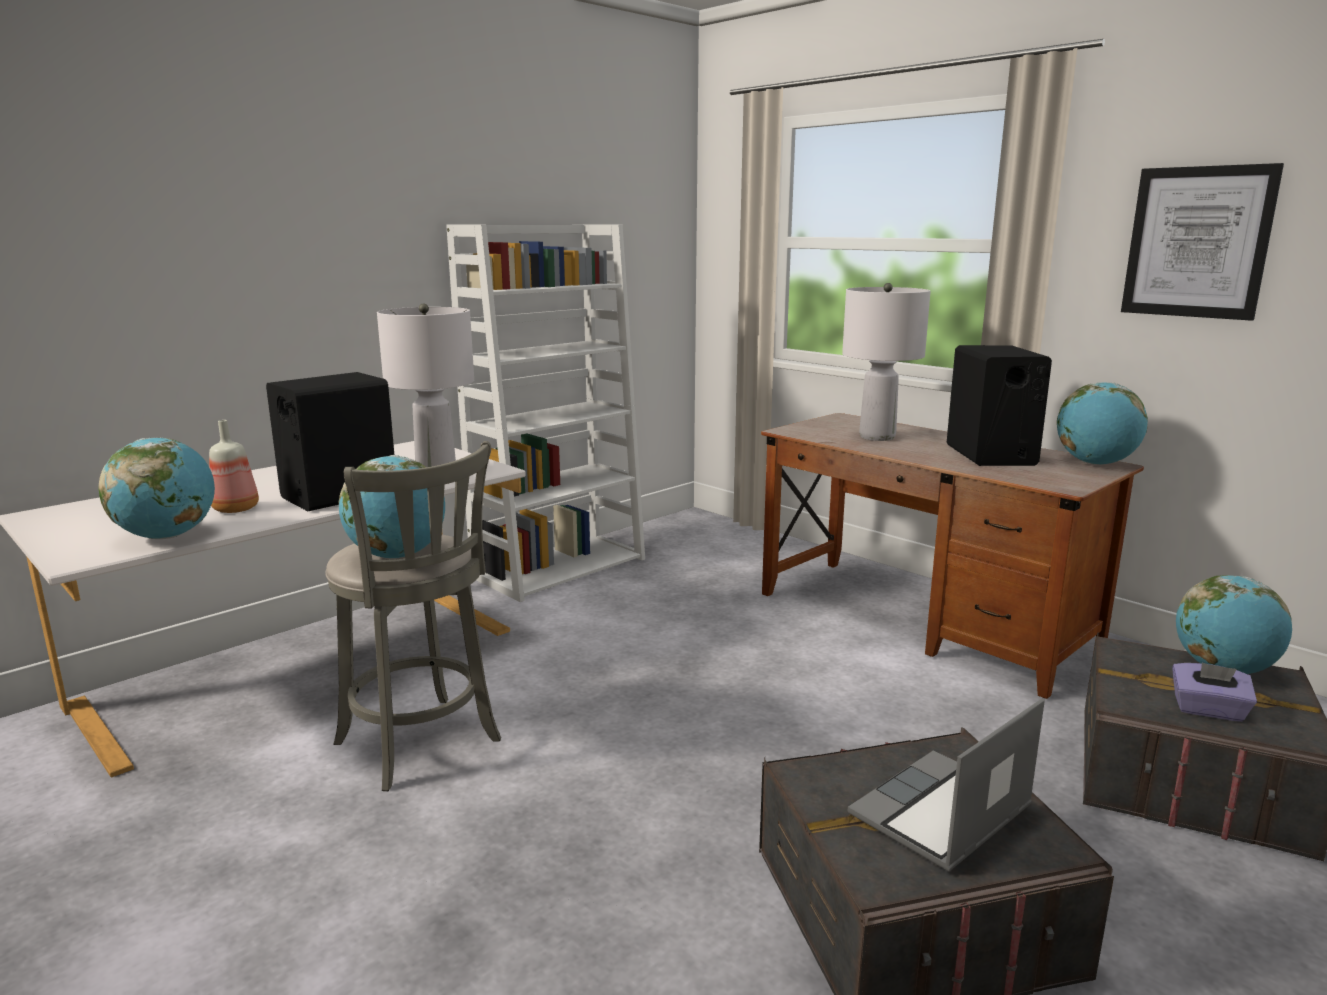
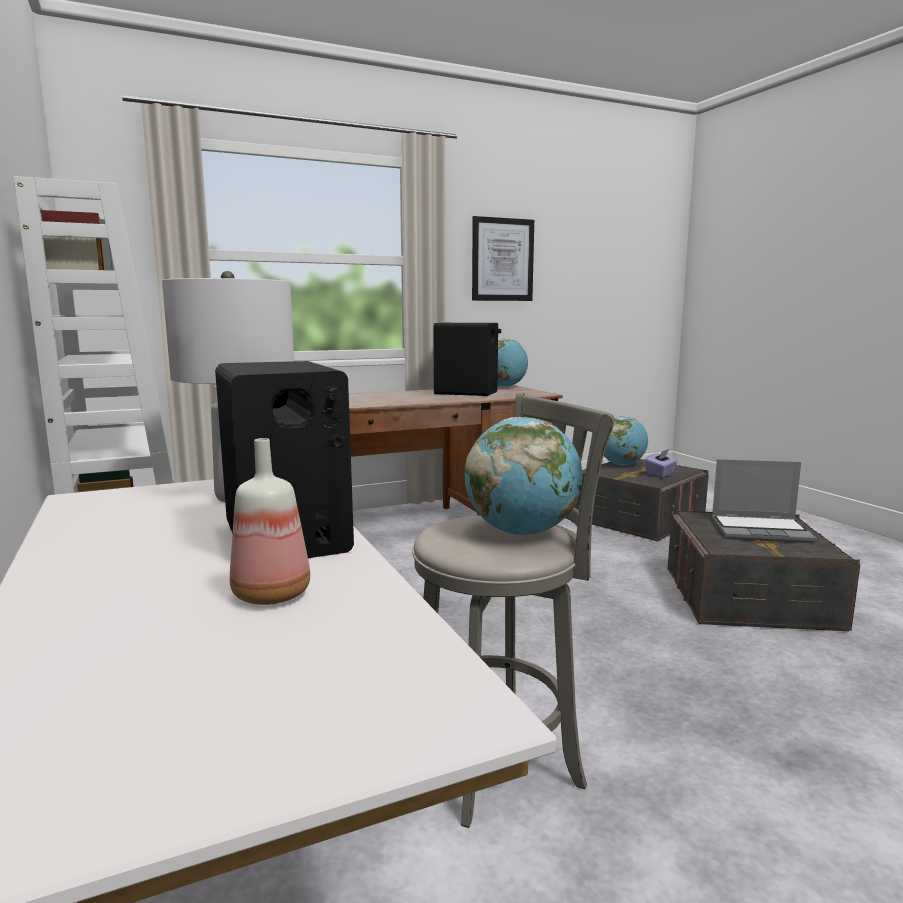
camera: 70 degrees left, 5 degrees down
globe [99,437,215,539] -> none
white table lamp [842,283,931,441] -> none
laptop [848,698,1045,872] -> laptop turned 60 degrees counterclockwise [712,459,817,543]

